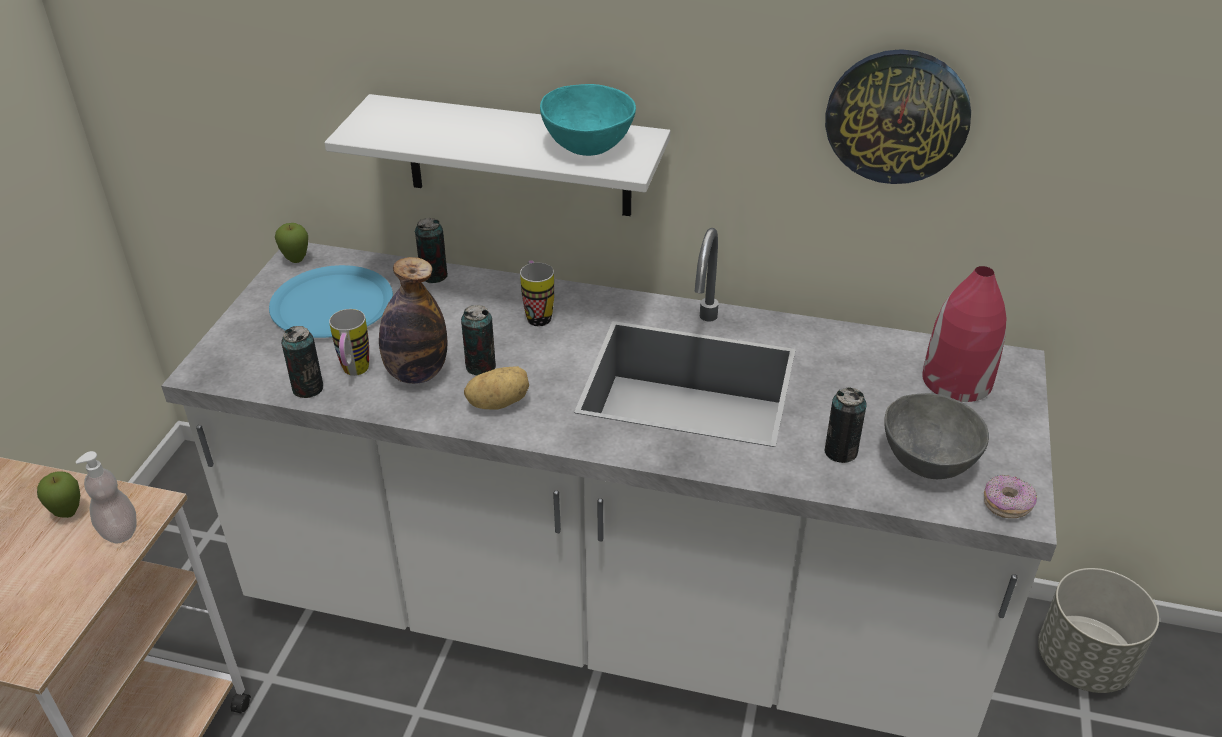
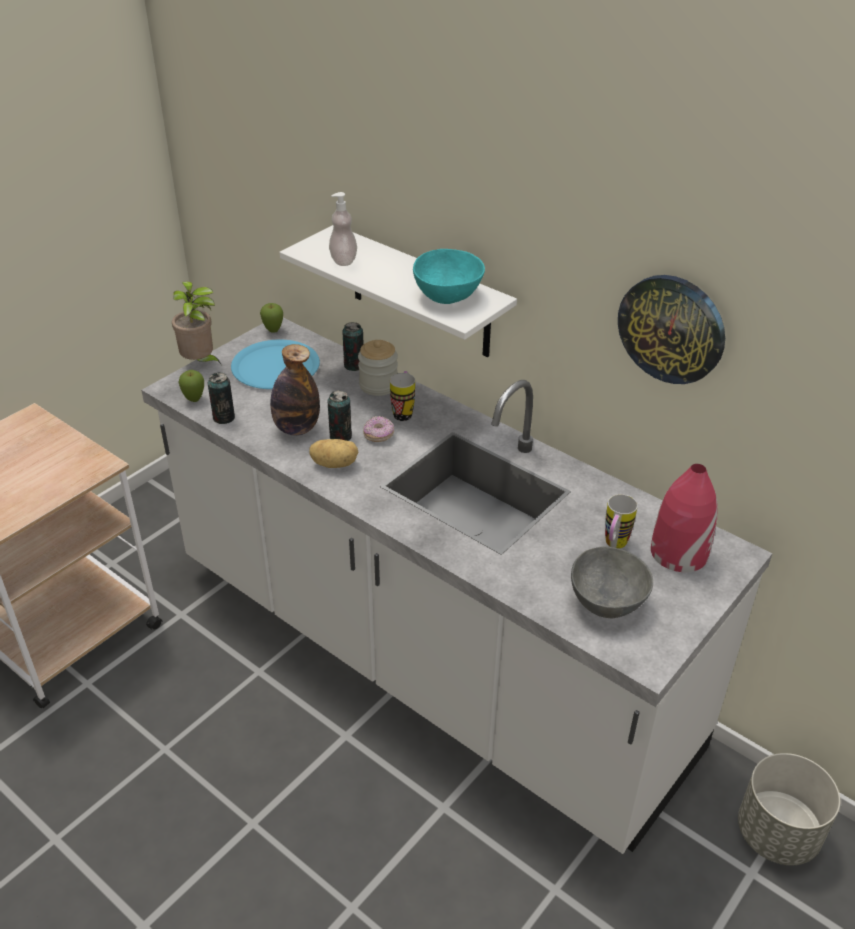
camera: 25 degrees right, 0 degrees up
apple [37,471,80,518] -> apple moved to [178,370,204,402]
soap dispenser [76,451,137,543] -> soap dispenser moved to [329,192,357,266]
mug [329,309,369,376] -> mug moved to [605,494,638,549]
can [825,387,867,463] -> none
donut [984,475,1037,518] -> donut moved to [363,416,394,442]
none -> potted plant [172,281,221,364]
none -> jar [358,340,398,396]

